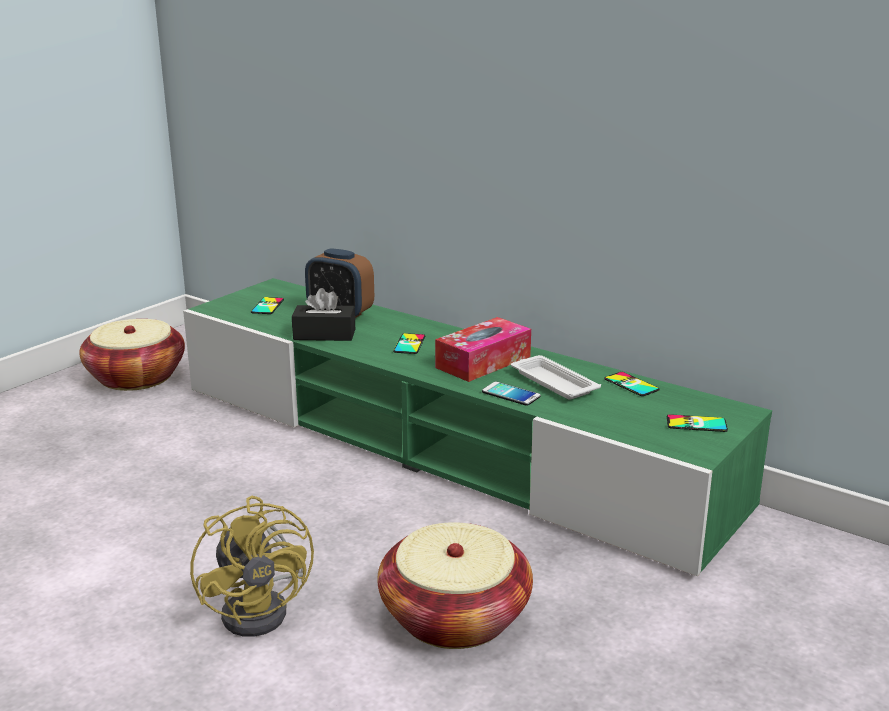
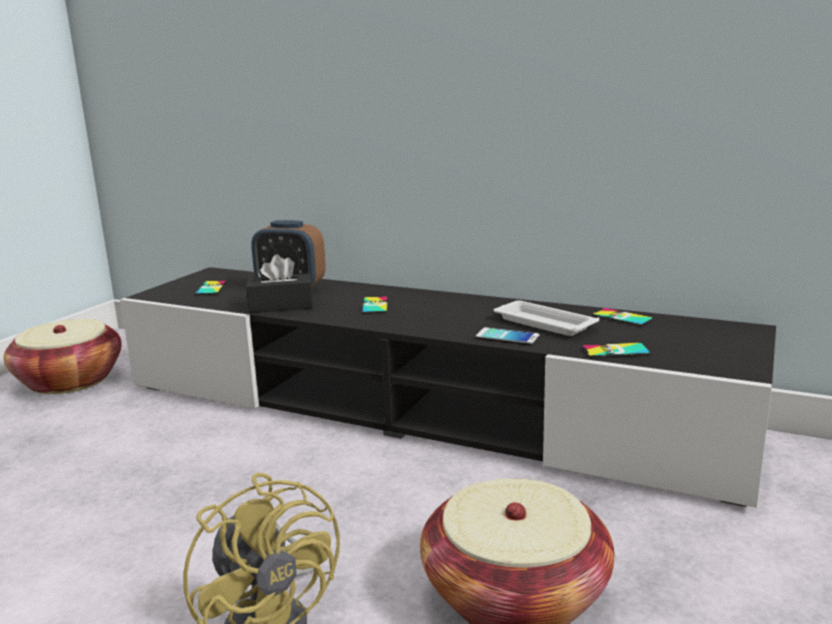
camera: 10 degrees left, 5 degrees down
green tv stand [183,278,772,576] -> black tv stand [120,267,776,508]
tissue box [435,317,531,382] -> none
phone [667,414,728,432] -> phone moved to [581,343,651,358]

